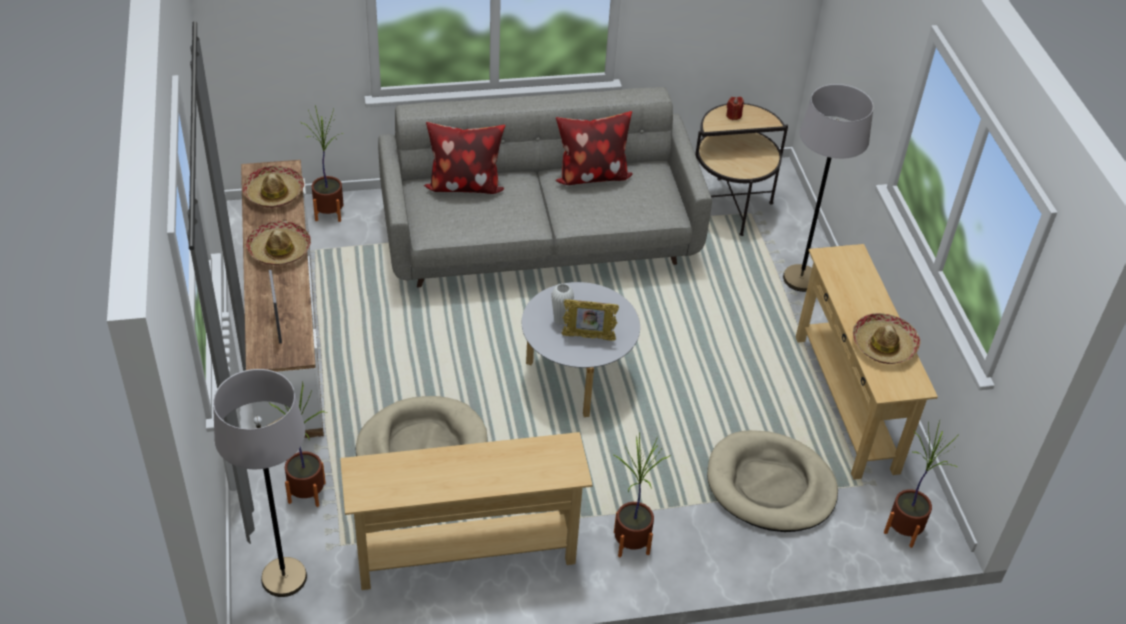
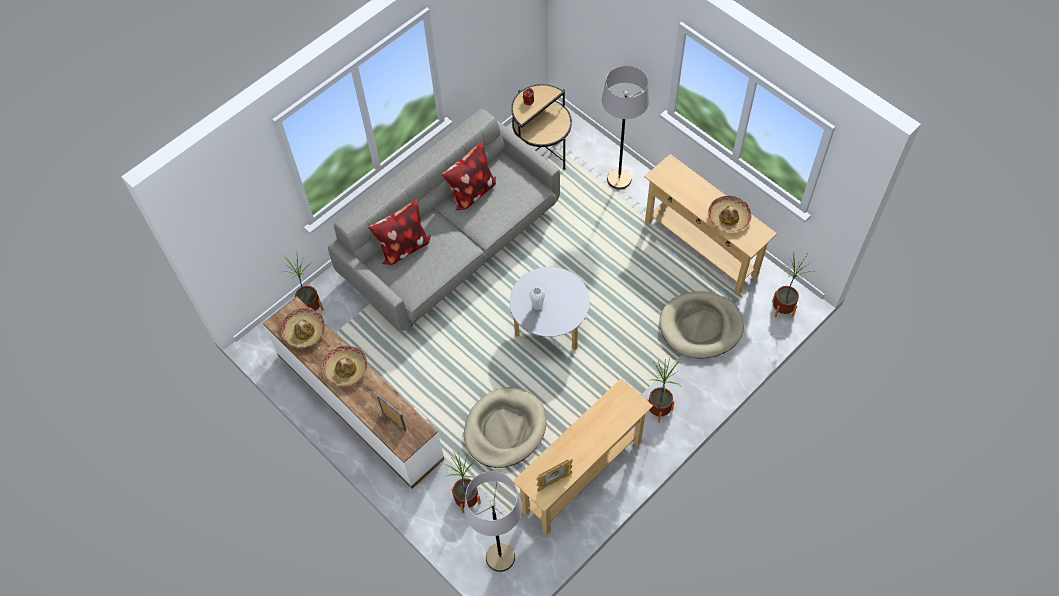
camera: 30 degrees left, 15 degrees up
picture frame [562,299,619,341] -> picture frame moved to [536,459,573,492]

